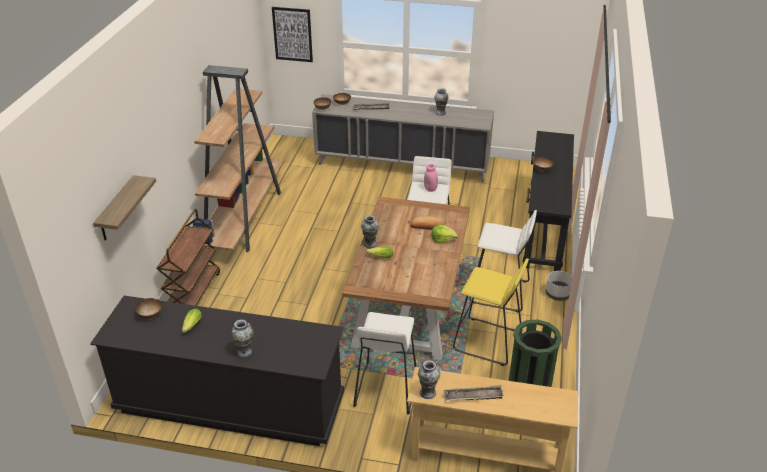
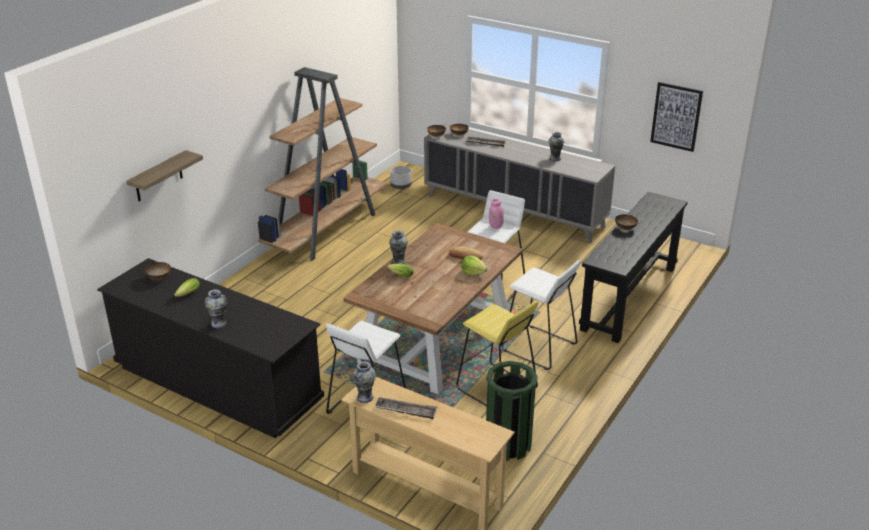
camera: 20 degrees right, 5 degrees down
brown cart [156,209,220,306] -> none
picture [272,7,313,62] -> picture moved to [650,82,703,152]
grey planter [546,271,573,301] -> grey planter moved to [390,166,412,189]

